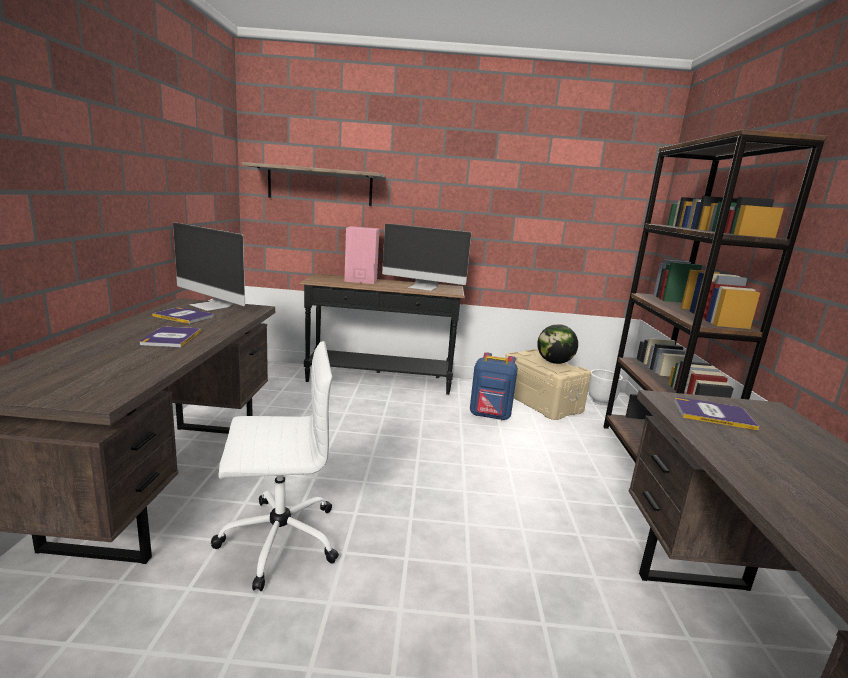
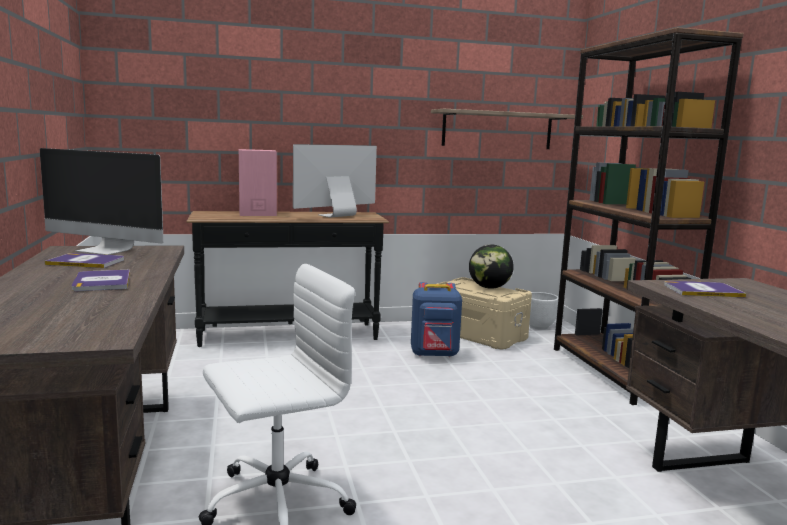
camera: 15 degrees left, 5 degrees down
shelf [242,162,385,206] -> shelf moved to [431,109,583,149]
monitor [382,223,471,291] -> monitor turned 135 degrees clockwise [293,144,377,218]

